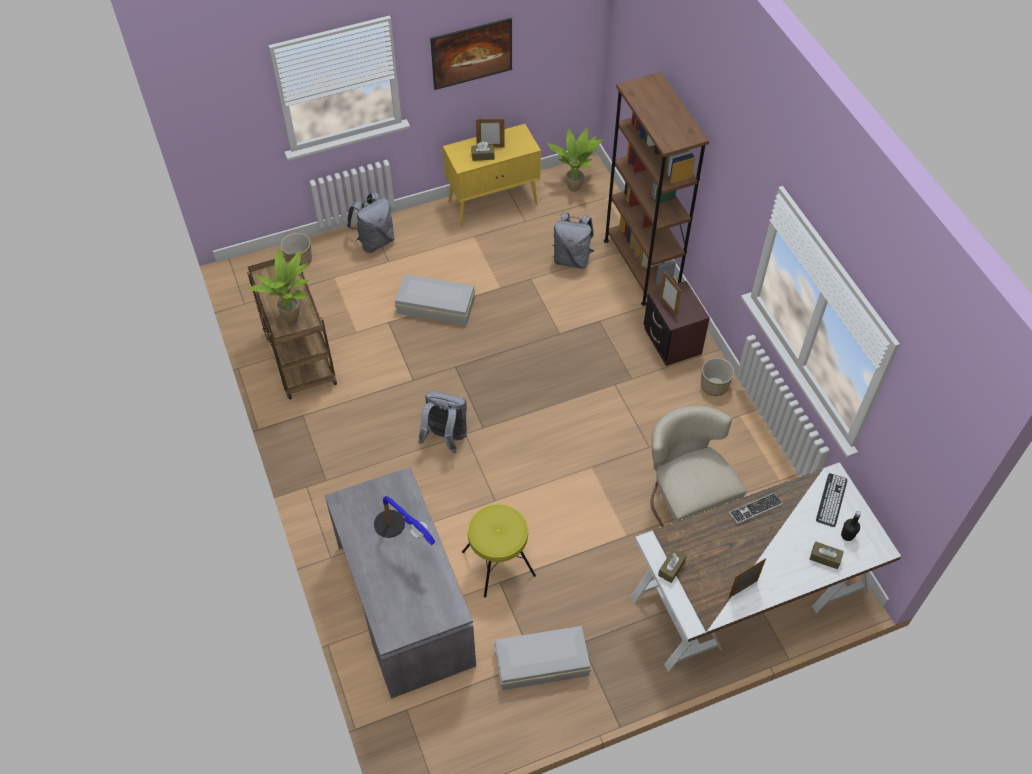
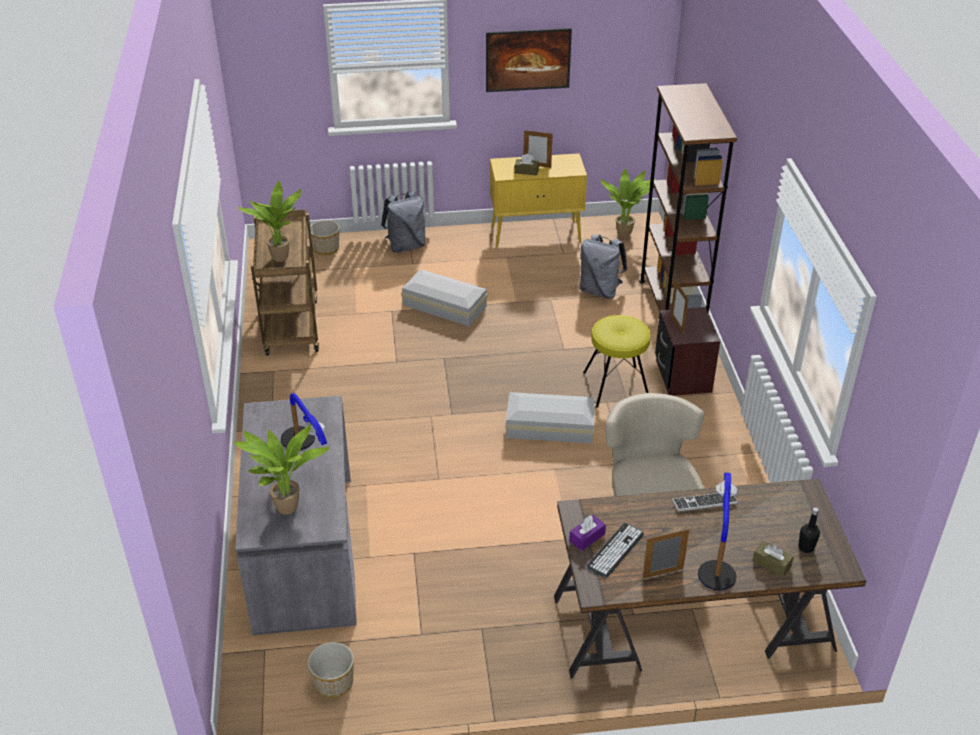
camera: 15 degrees right, 15 degrees down
grey backpack [418,391,467,453] -> none
yellow stool [462,504,536,598] -> yellow stool moved to [583,315,651,408]
white storage box [494,626,591,690] -> white storage box moved to [505,392,595,443]
white desk [631,462,901,672] -> brown desk [554,479,867,678]
brown tissue box [658,549,686,583] -> purple tissue box [569,515,606,551]
planter [701,358,734,396] -> planter moved to [308,642,354,698]
keyboard [816,473,847,527] -> keyboard moved to [587,523,644,578]
none -> potted plant [233,424,330,515]
none -> table lamp [698,472,737,591]

